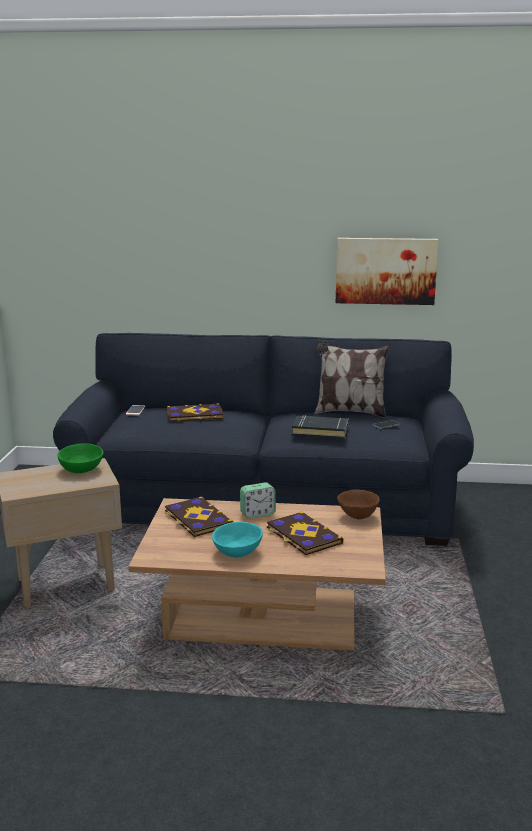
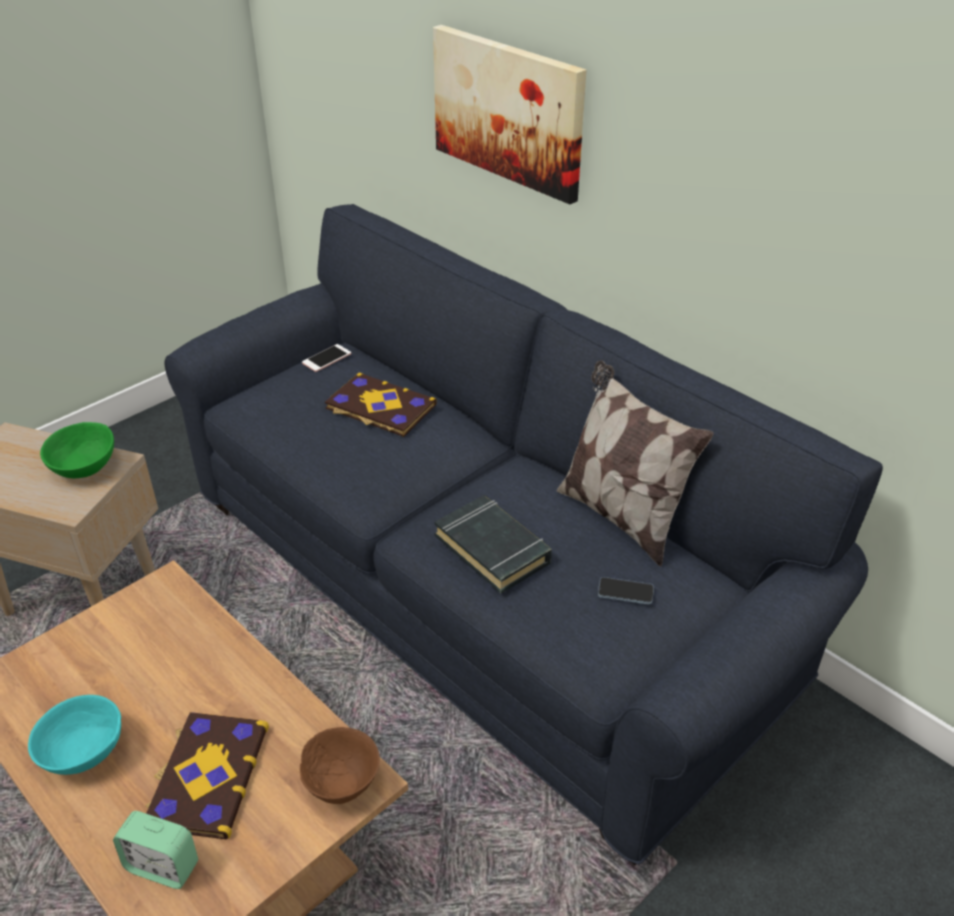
camera: 40 degrees right, 20 degrees up
book [165,496,233,537] -> none
alarm clock [240,482,276,519] -> alarm clock moved to [113,811,198,889]
picture [336,238,439,305] -> picture moved to [433,25,586,204]

